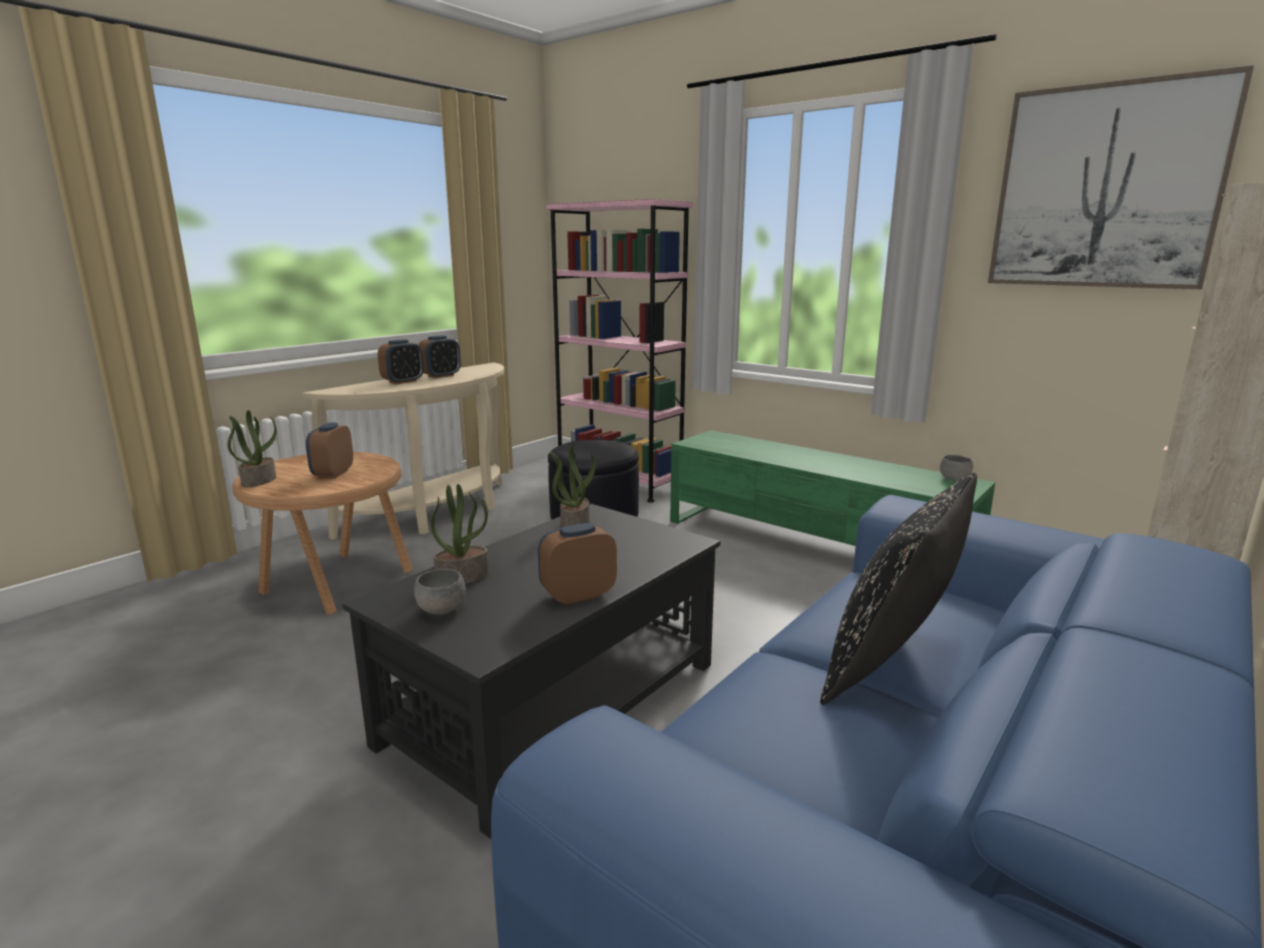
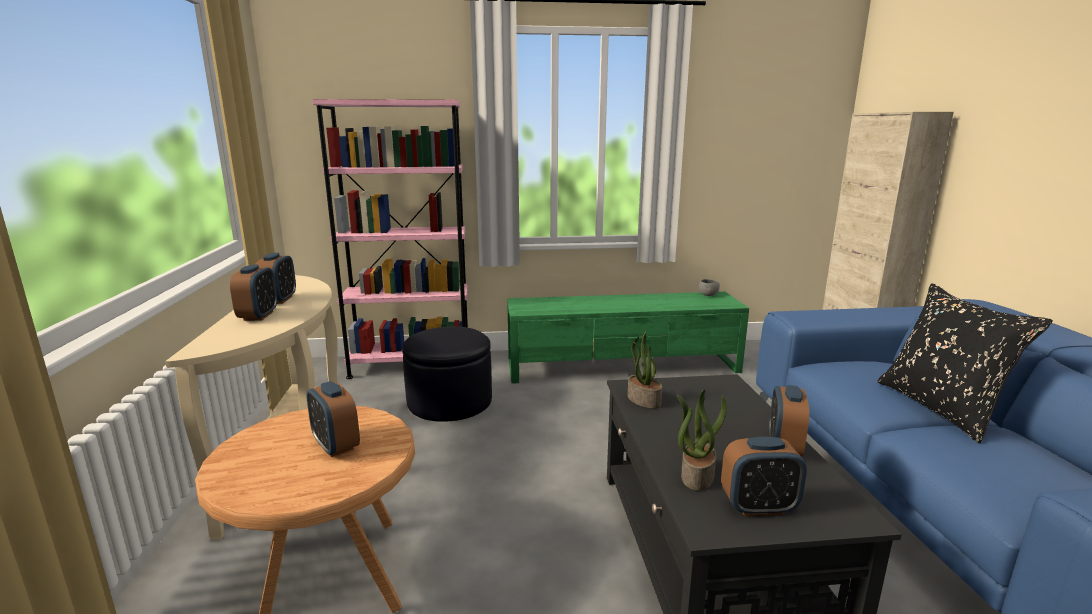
camera: 45 degrees left, 0 degrees up
potted plant [228,410,277,487] -> none
grey bowl [414,569,466,615] -> alarm clock [721,437,807,516]
picture [988,65,1254,289] -> none

